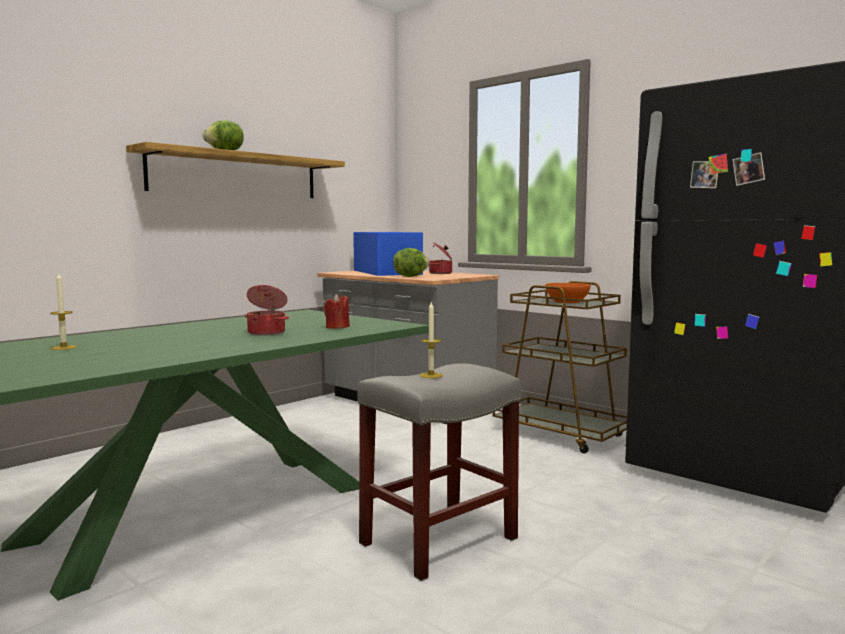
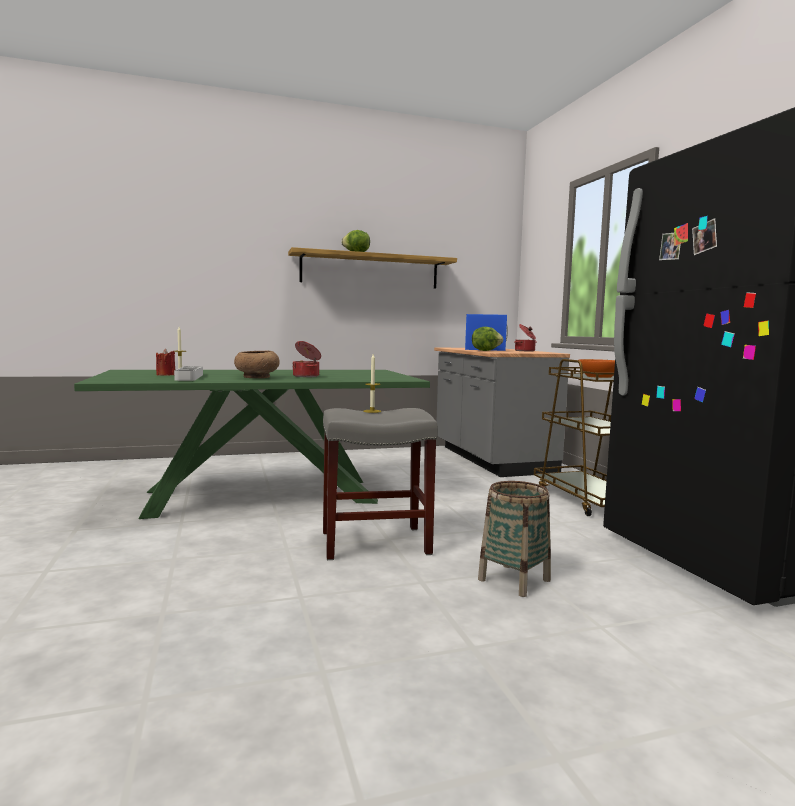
camera: 30 degrees right, 0 degrees up
red candle [324,294,350,329] -> red candle moved to [156,349,175,375]
none -> grey tray [174,366,203,381]
none -> brown bowl [234,351,280,378]
none -> basket [478,481,551,597]

